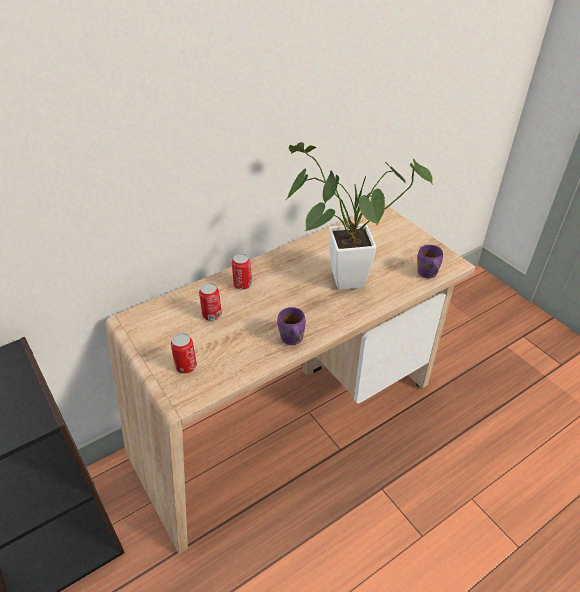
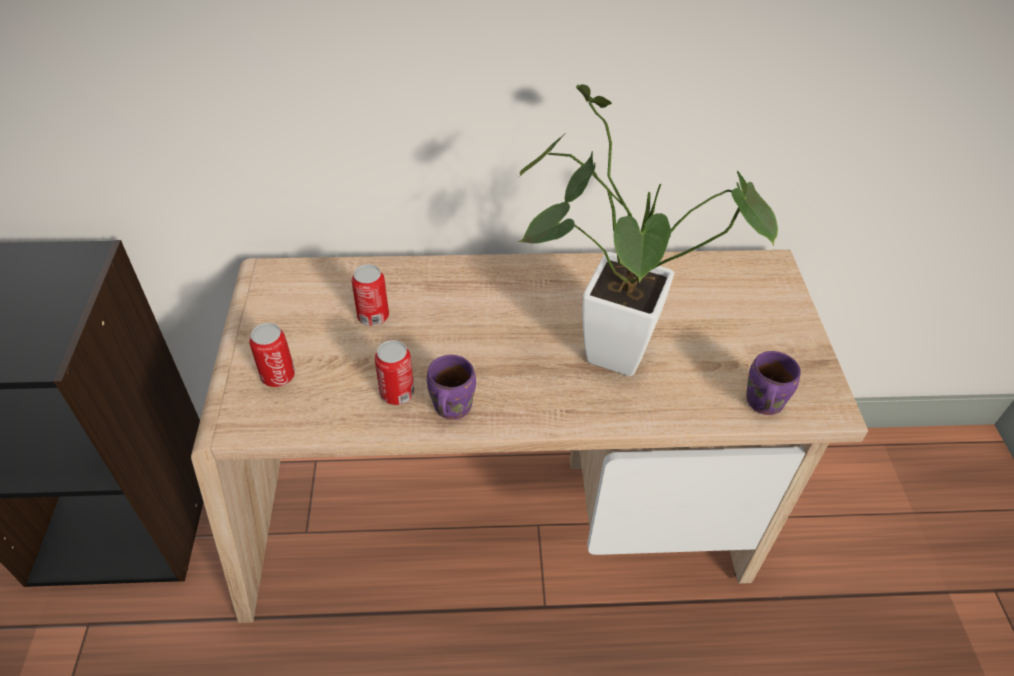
camera: 30 degrees right, 5 degrees up
can [232,253,252,290] -> can moved to [375,340,414,405]

